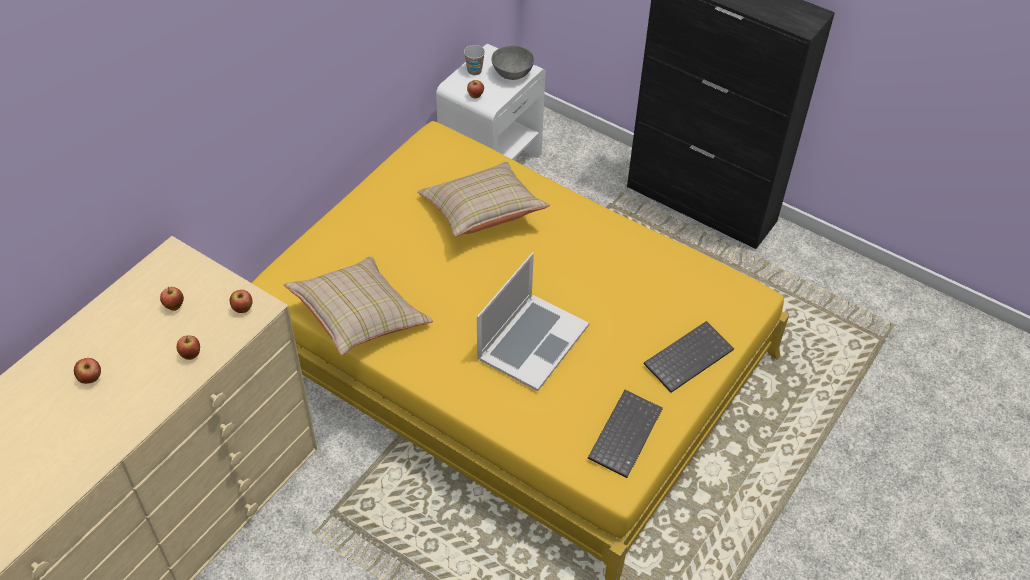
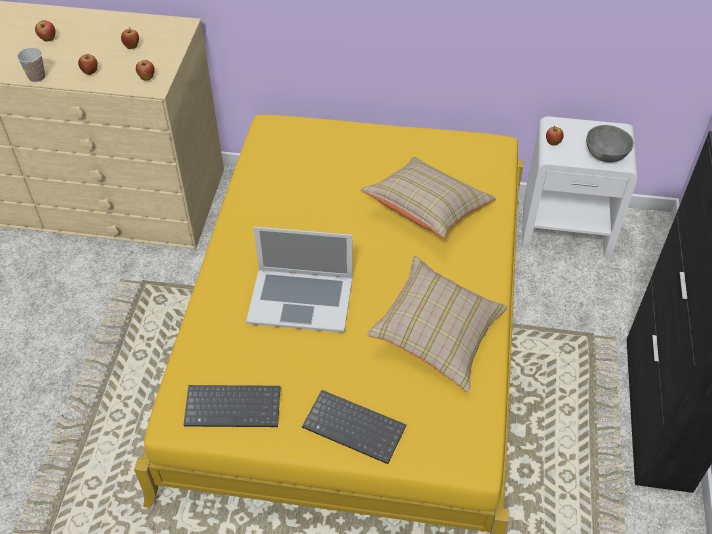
camera: 65 degrees right, 0 degrees up
beige pillow [284,256,433,355] -> beige pillow moved to [367,256,507,393]
cup [464,45,485,75] -> cup moved to [17,48,45,82]

